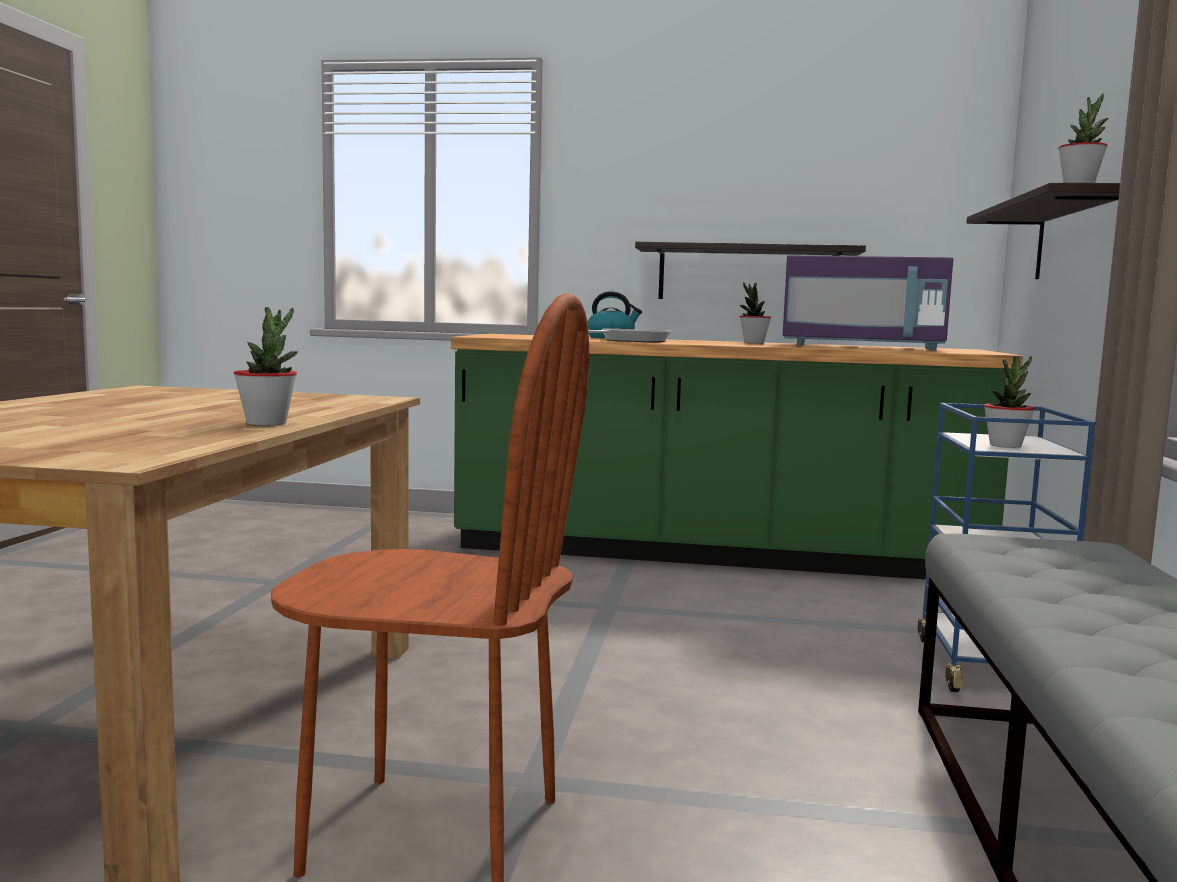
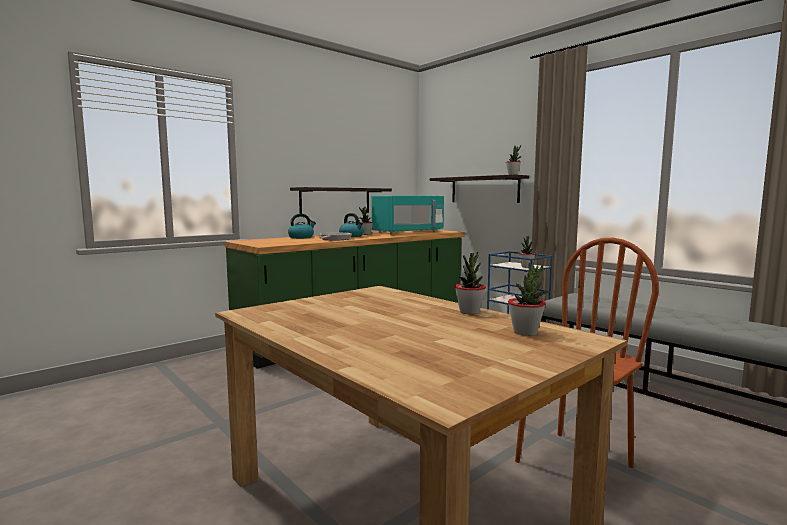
camera: 50 degrees left, 0 degrees up
purple microwave [783,255,953,351] -> turquoise microwave [372,196,444,235]
none -> kettle [339,213,364,237]
none -> potted plant [508,263,546,336]

